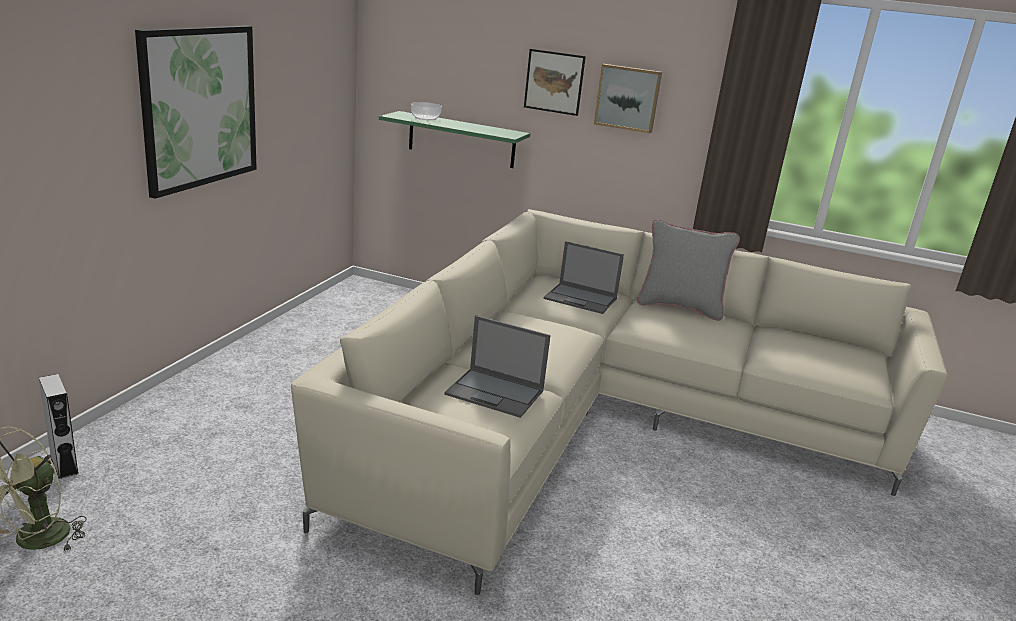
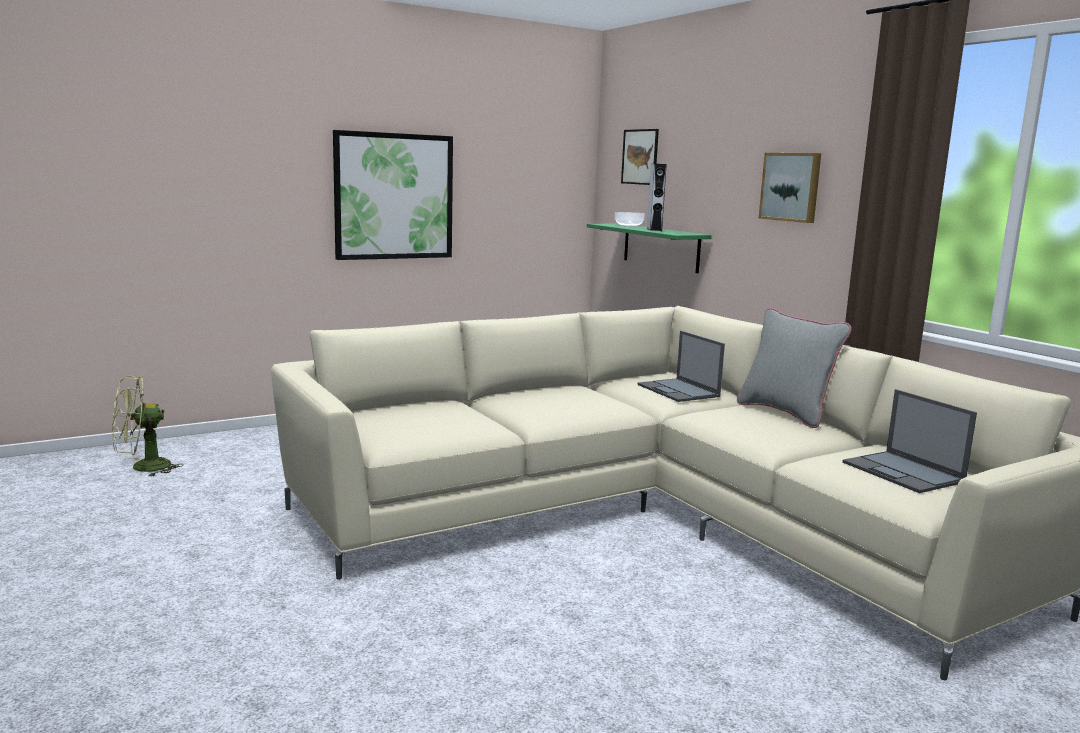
camera: 40 degrees right, 10 degrees down
grey speaker [39,374,79,479] -> grey speaker moved to [647,164,667,231]
laptop [444,315,550,418] -> laptop moved to [843,389,977,493]
picture [524,49,586,116] -> picture moved to [621,129,659,185]

